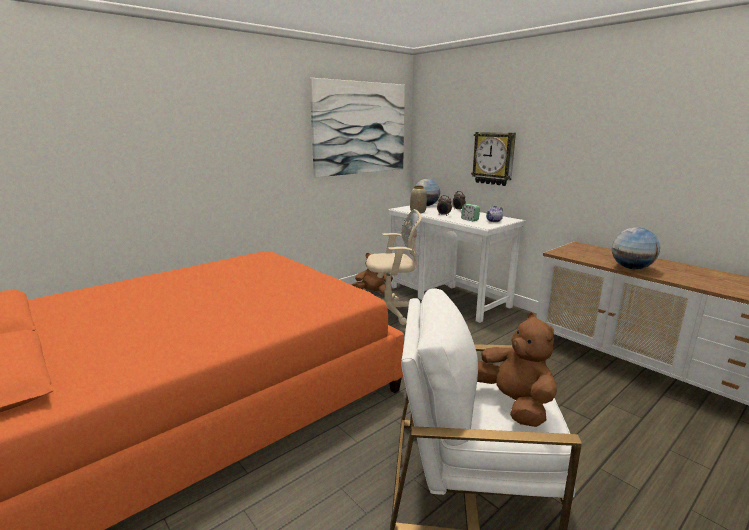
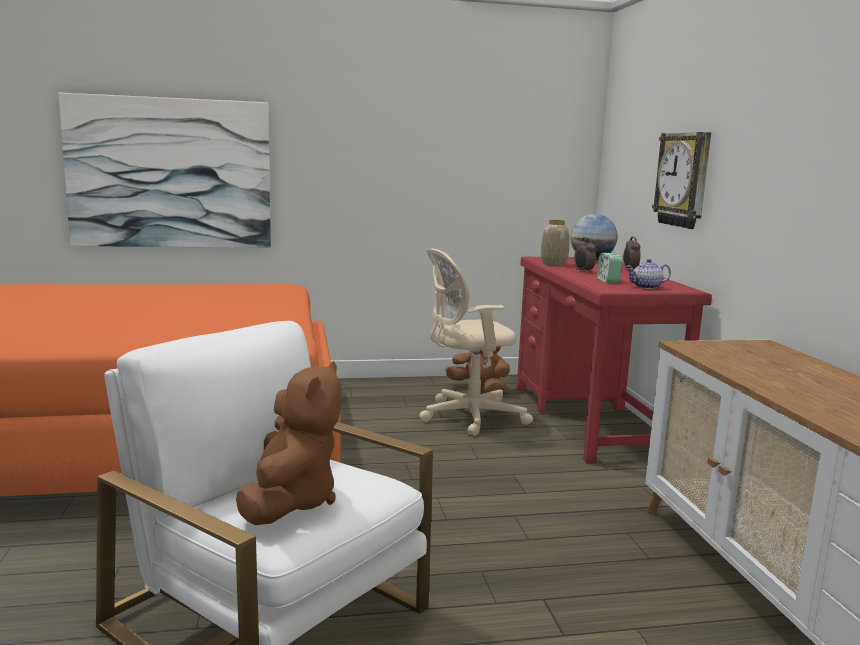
camera: 30 degrees right, 5 degrees down
picture [310,78,405,177] -> picture moved to [58,93,271,248]
beige office chair [366,209,422,325] -> beige office chair turned 135 degrees clockwise [420,249,533,436]
white desk [388,204,526,323] -> red desk [517,257,712,463]
globe [612,227,660,269] -> none

